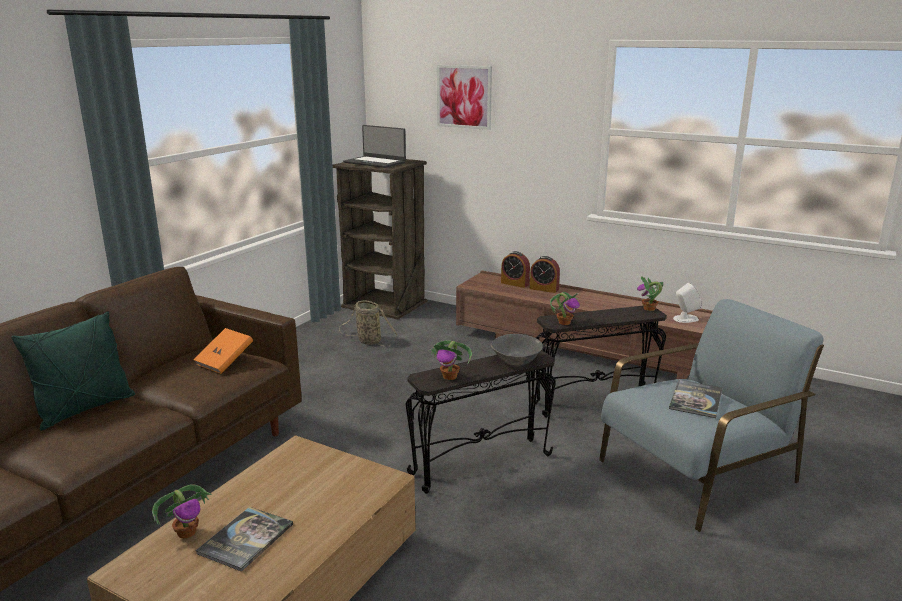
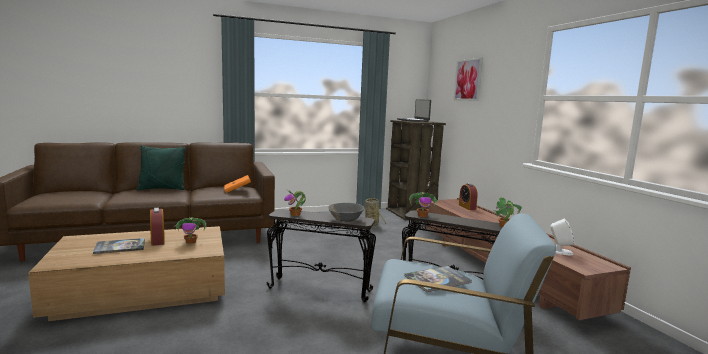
camera: 40 degrees right, 10 degrees down
potted plant [152,485,212,539] -> potted plant moved to [174,217,206,244]
alarm clock [530,256,560,293] -> alarm clock moved to [150,207,165,246]

